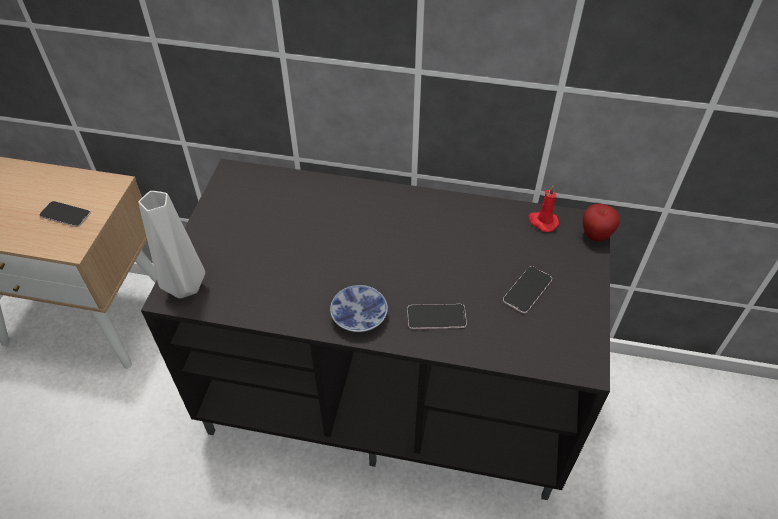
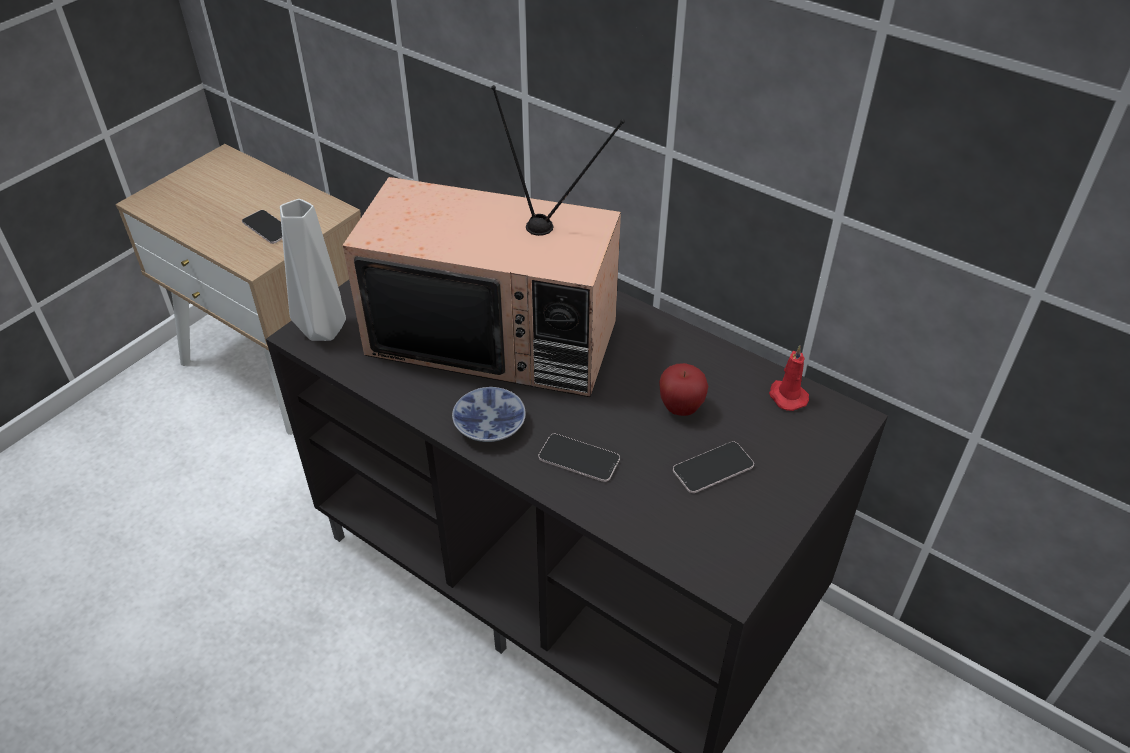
camera: 25 degrees right, 5 degrees down
apple [583,204,620,242] -> apple moved to [659,363,708,416]
none -> television [343,85,625,397]

